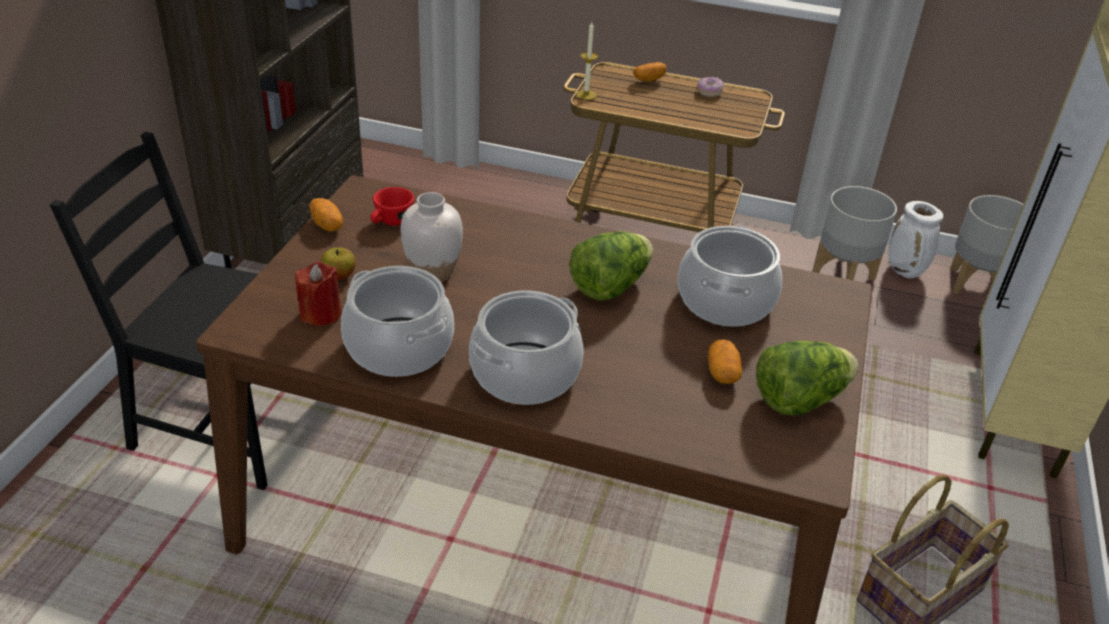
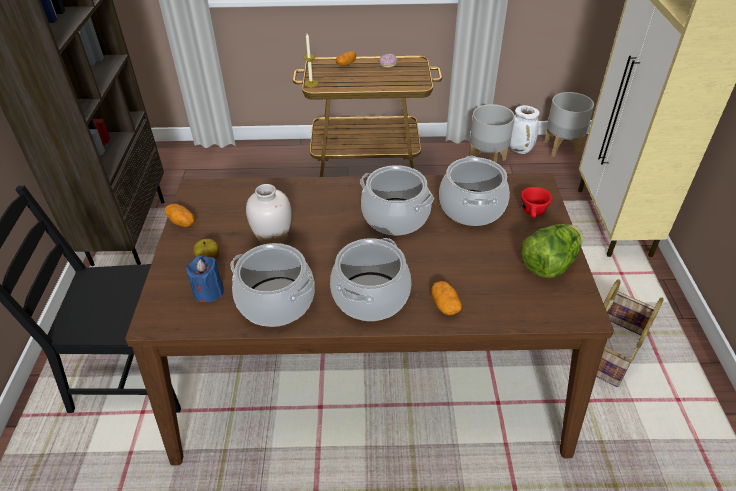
camera: 15 degrees left, 5 degrees up
red candle [295,262,341,326] -> blue candle [186,256,224,303]
red cup [370,187,414,226] -> red cup moved to [521,187,552,218]
lettuce [569,231,653,301] -> cooking pot [360,165,434,235]
potato [708,339,742,384] -> potato moved to [431,281,462,315]

